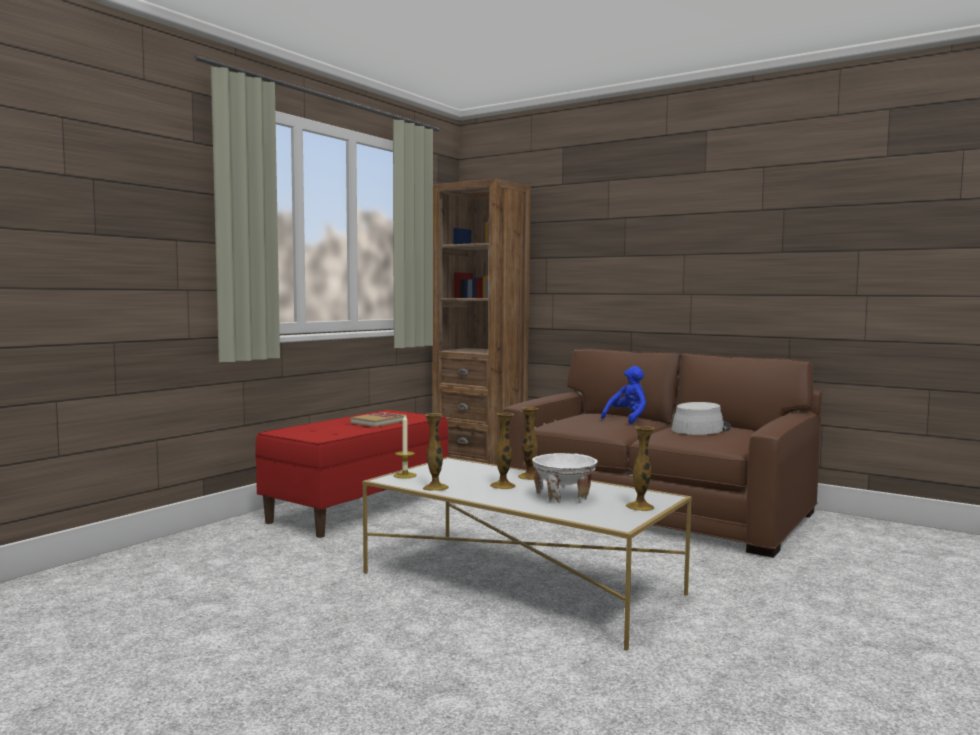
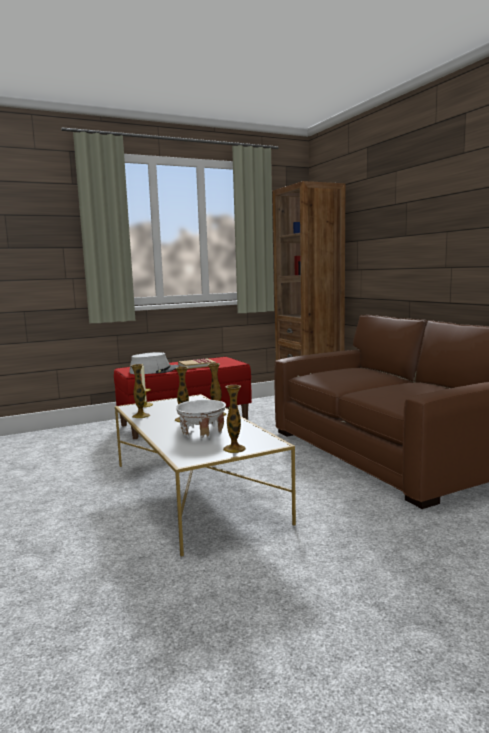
camera: 30 degrees right, 5 degrees up
blue plush toy [601,366,646,424] -> none
grey hat [672,402,731,435] -> grey hat moved to [129,352,179,374]

